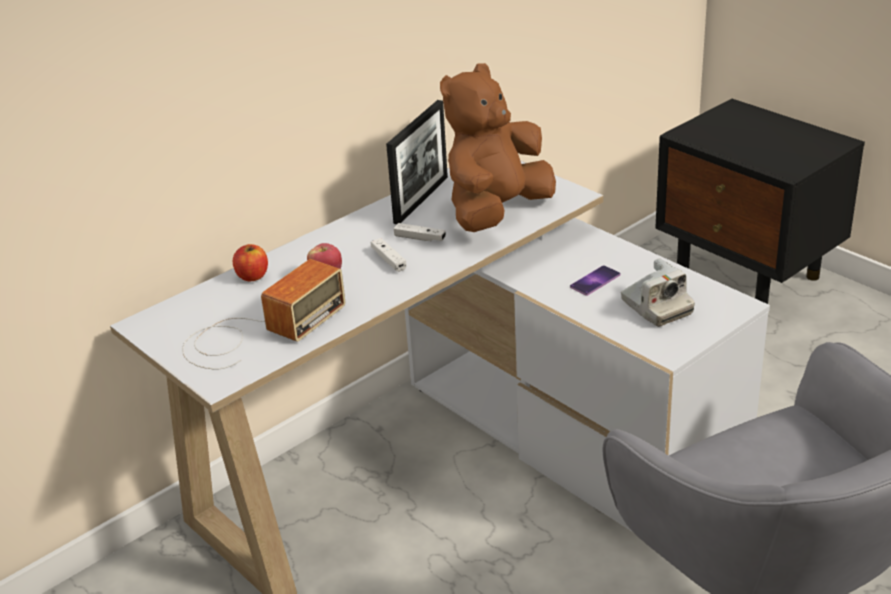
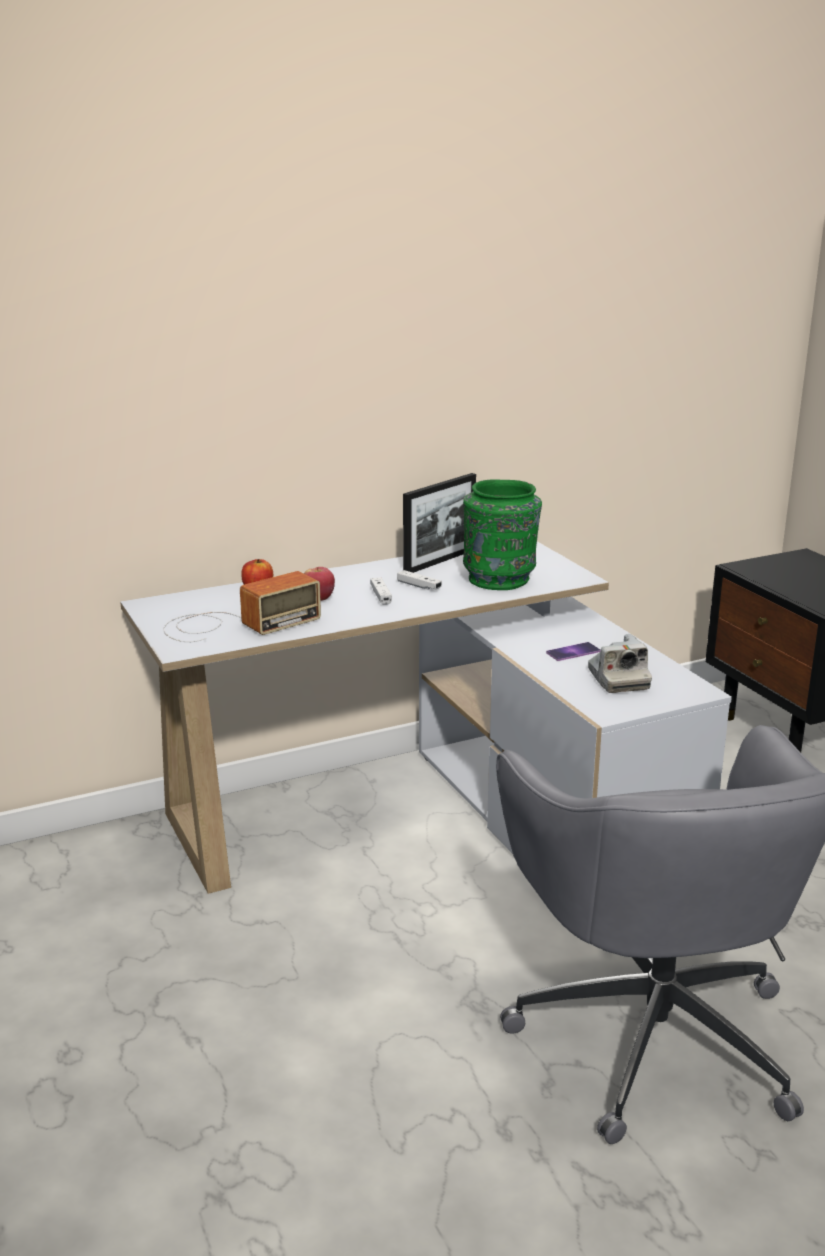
camera: 15 degrees right, 10 degrees down
brown plush toy [440,63,556,232] -> green vase [463,479,542,590]

